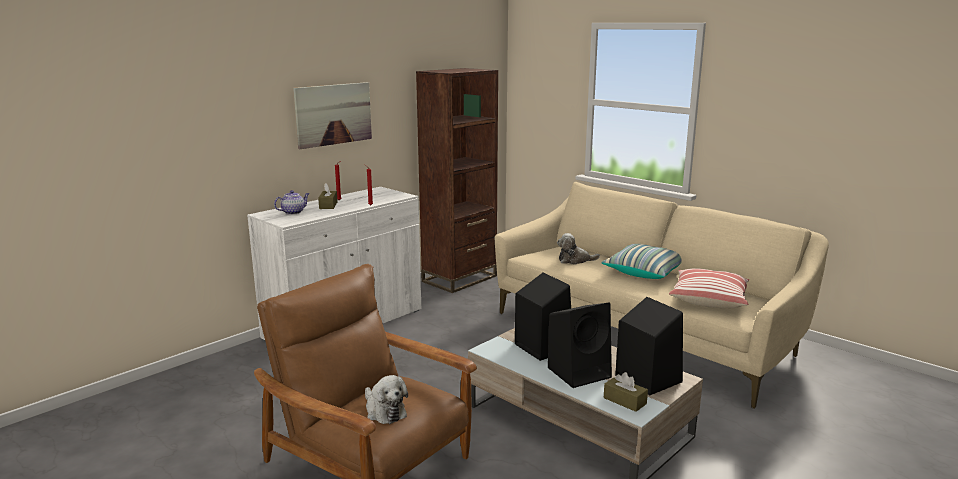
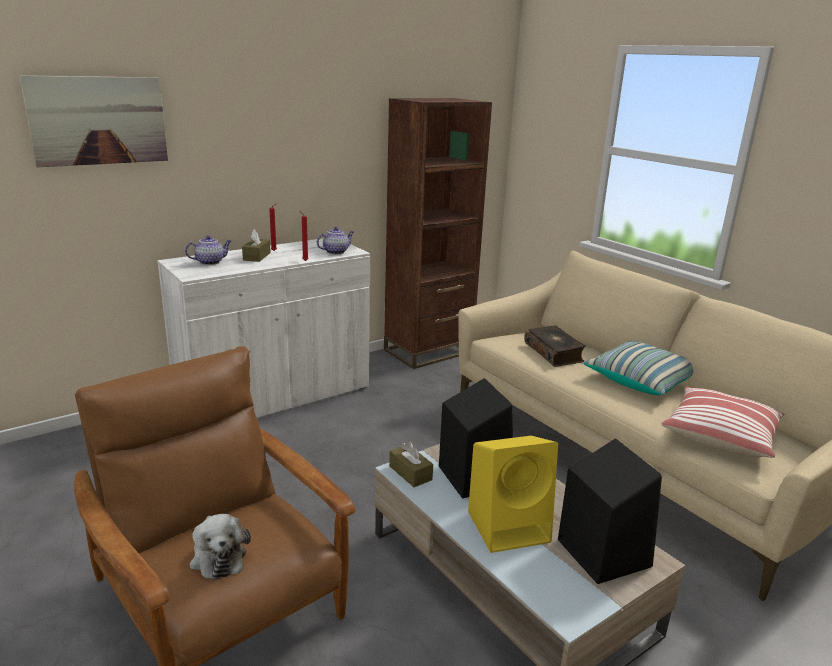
camera: 10 degrees right, 5 degrees up
picture [293,82,372,149] -> picture moved to [19,75,168,167]
black speaker [548,303,612,388] -> yellow speaker [468,436,558,553]
plush toy [557,233,600,265] -> book [524,325,585,367]
brown tissue box [604,372,648,412] -> brown tissue box moved to [389,441,433,487]
none -> teapot [317,227,354,254]

